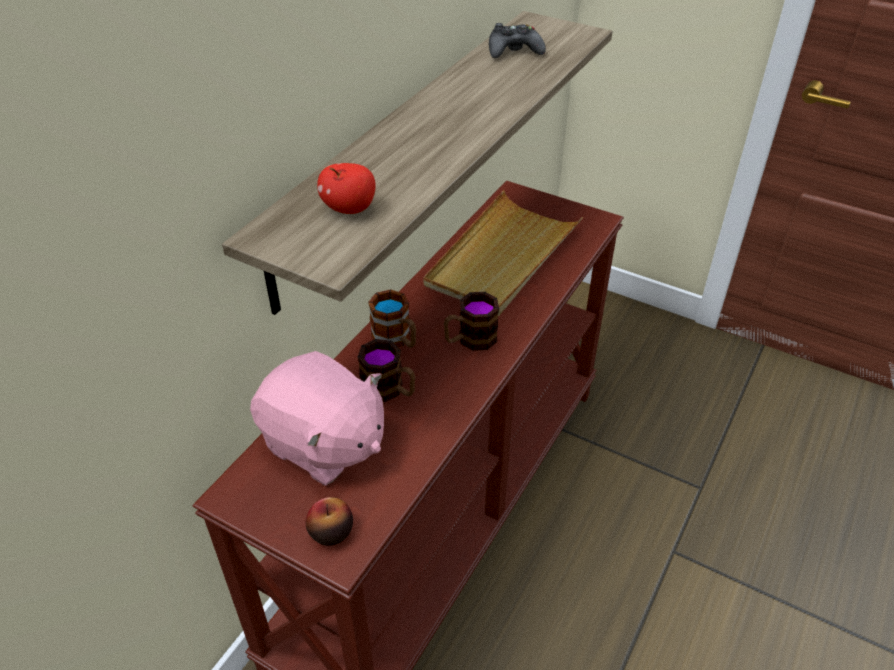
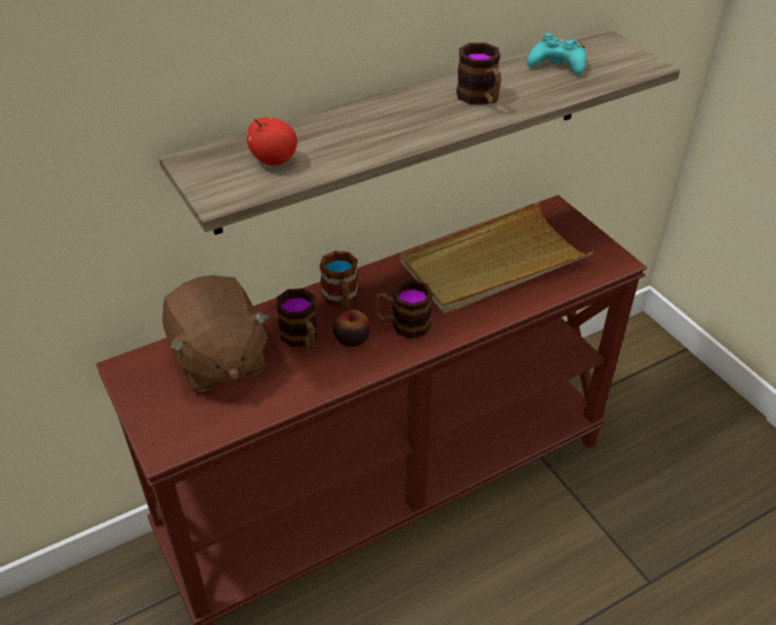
camera: 30 degrees right, 0 degrees up
pink plush toy [250,351,384,486] -> brown plush toy [162,275,270,392]
apple [306,497,353,546] -> apple moved to [333,310,371,347]
black game controller [489,23,546,58] -> turquoise game controller [527,33,586,75]
none -> mug [456,43,501,105]

